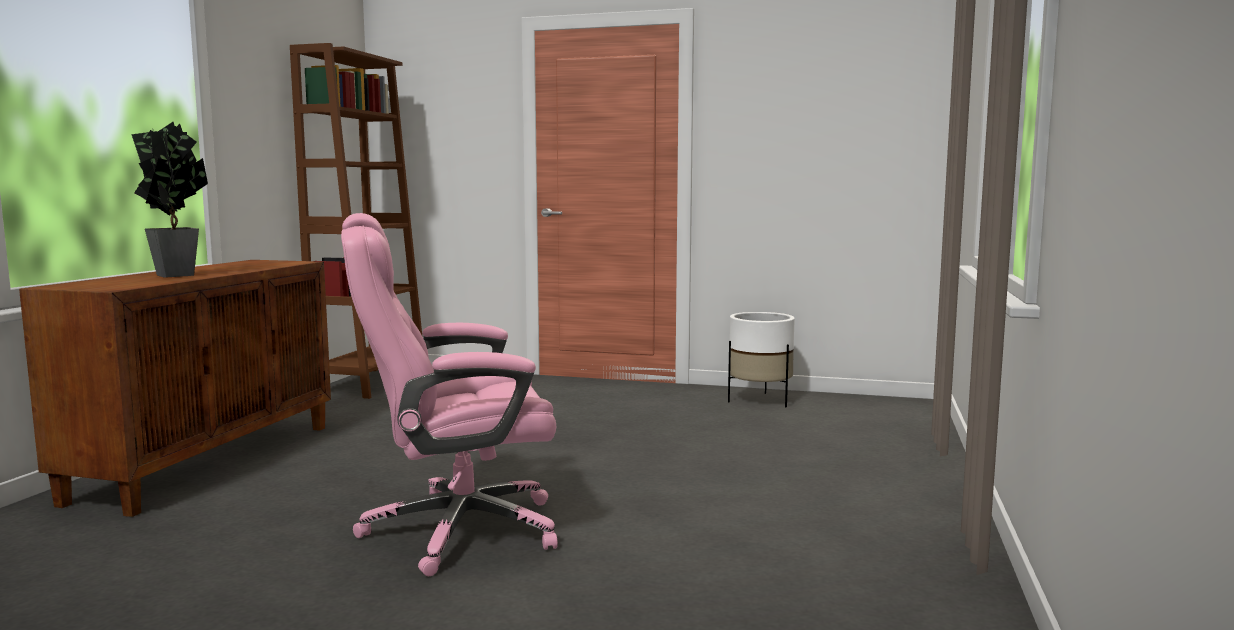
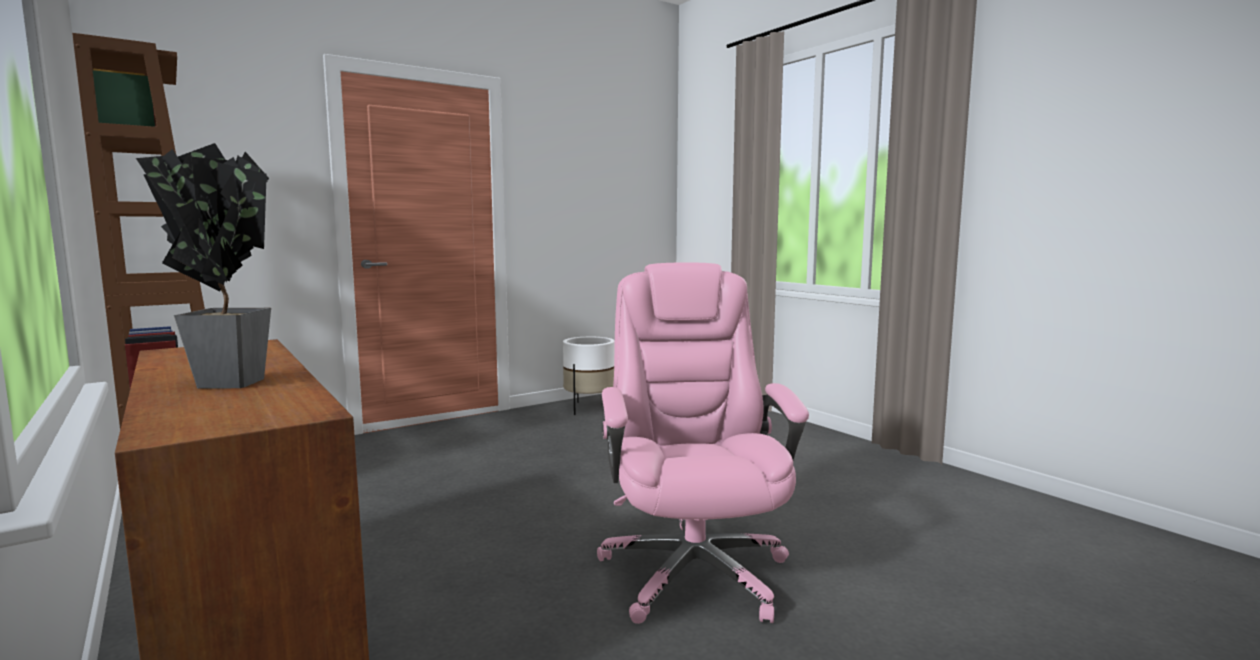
camera: 50 degrees left, 0 degrees up
pink office chair [341,213,558,576] -> pink office chair turned 150 degrees clockwise [597,262,809,624]

